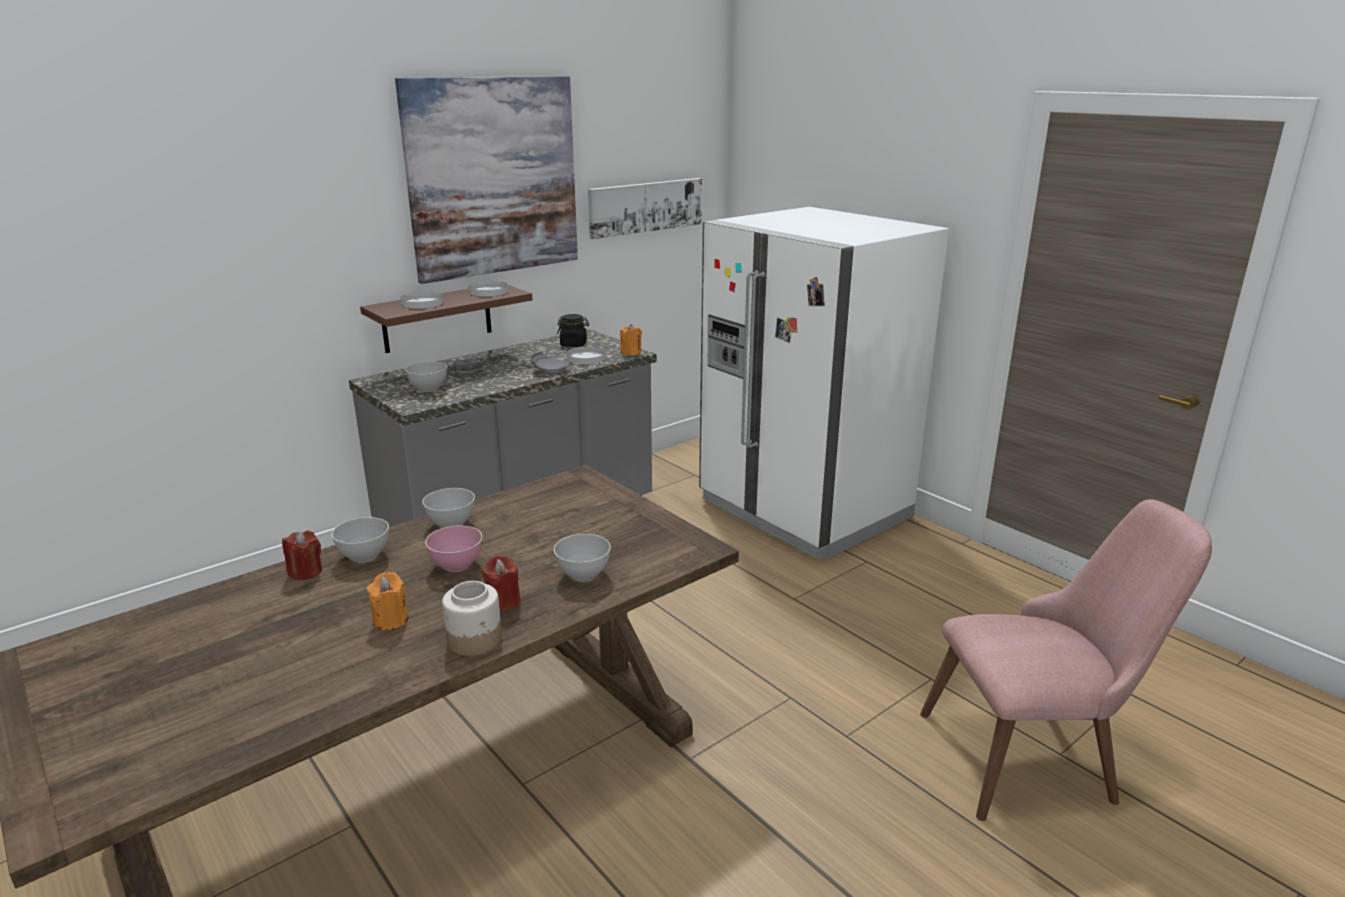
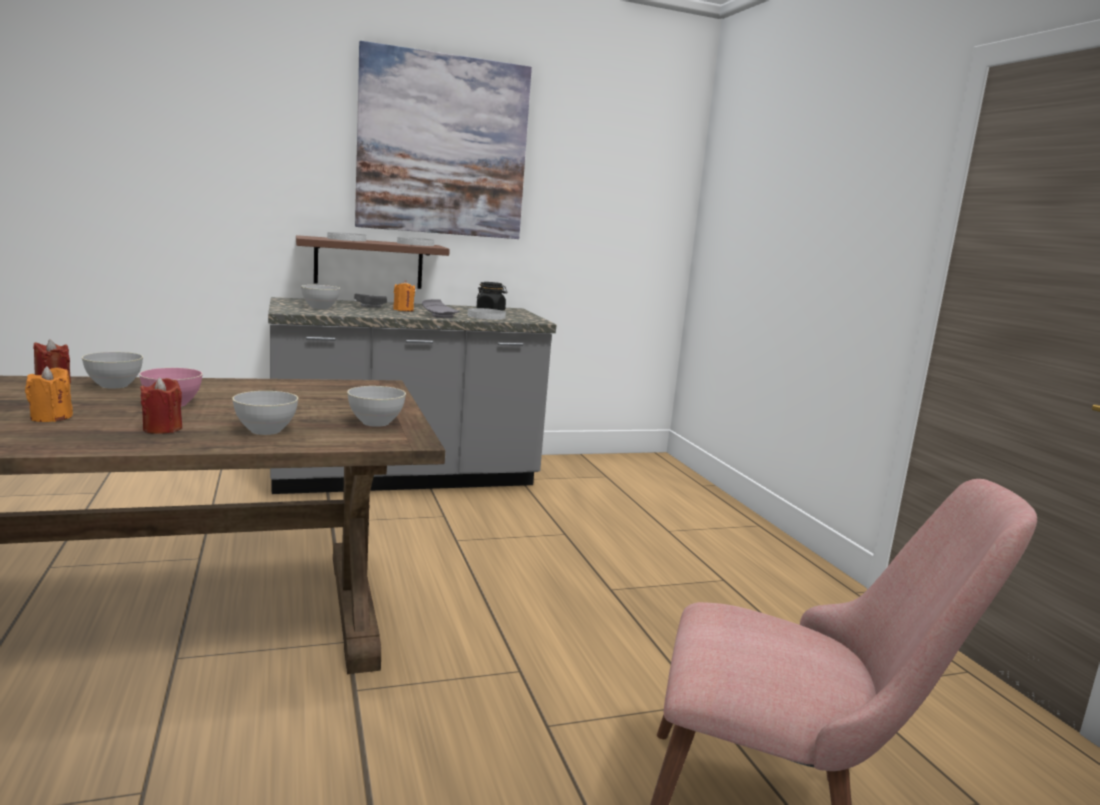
camera: 20 degrees right, 10 degrees down
grey bowl [422,488,475,528] -> grey bowl moved to [347,386,406,427]
jar [442,581,502,656] -> none
picture [588,178,702,239] -> none
orange candle [620,324,642,356] -> orange candle moved to [393,280,415,311]
white fridge [699,207,949,560] -> none

